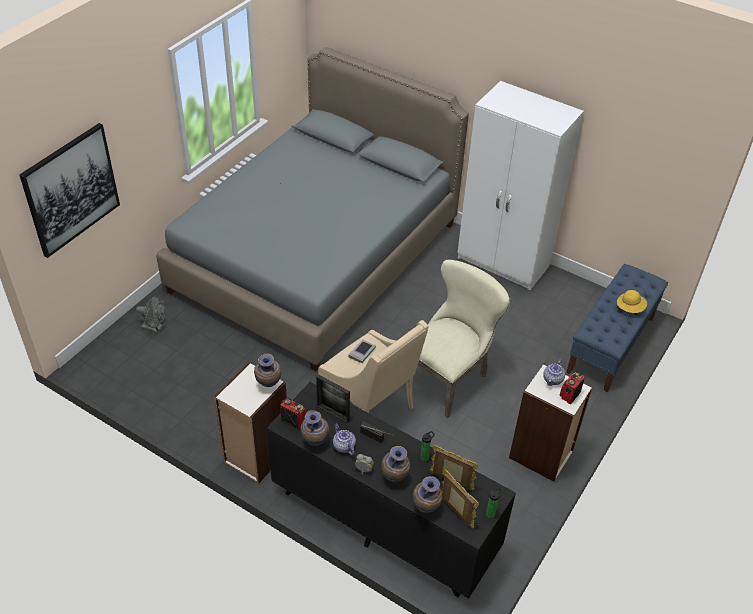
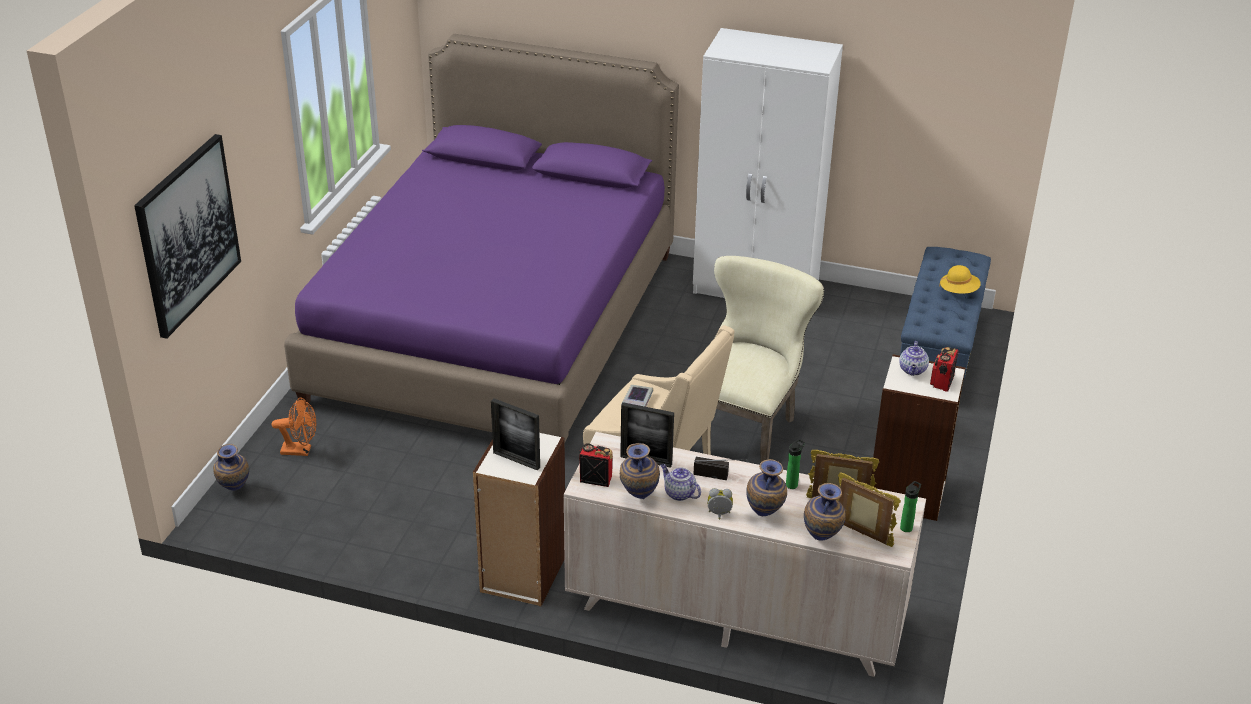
camera: 15 degrees left, 10 degrees down
grey fan [136,296,166,333] -> orange fan [272,398,317,456]
grey bed [156,47,469,371] -> purple bed [284,34,679,442]
vase [254,354,282,387] -> vase moved to [213,444,249,491]
black dresser [267,382,516,599] -> beige dresser [564,432,926,677]
none -> picture frame [491,398,540,470]

